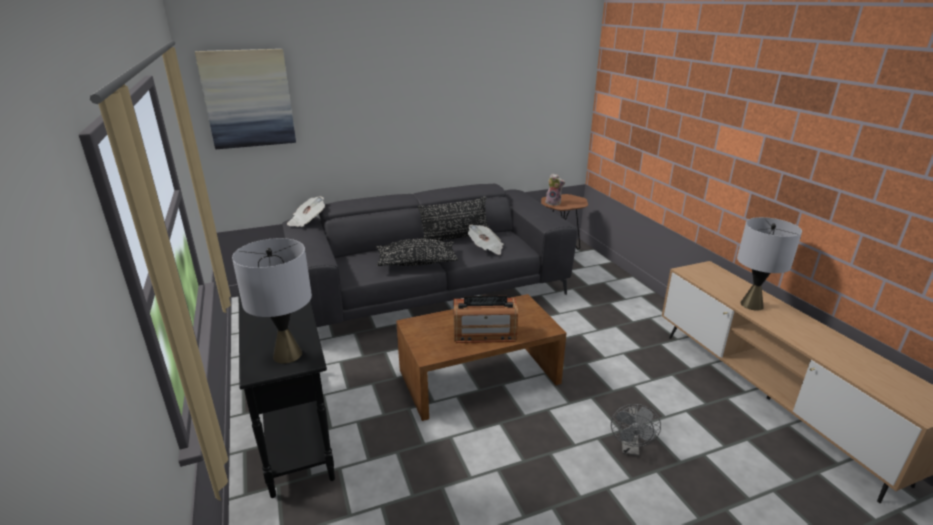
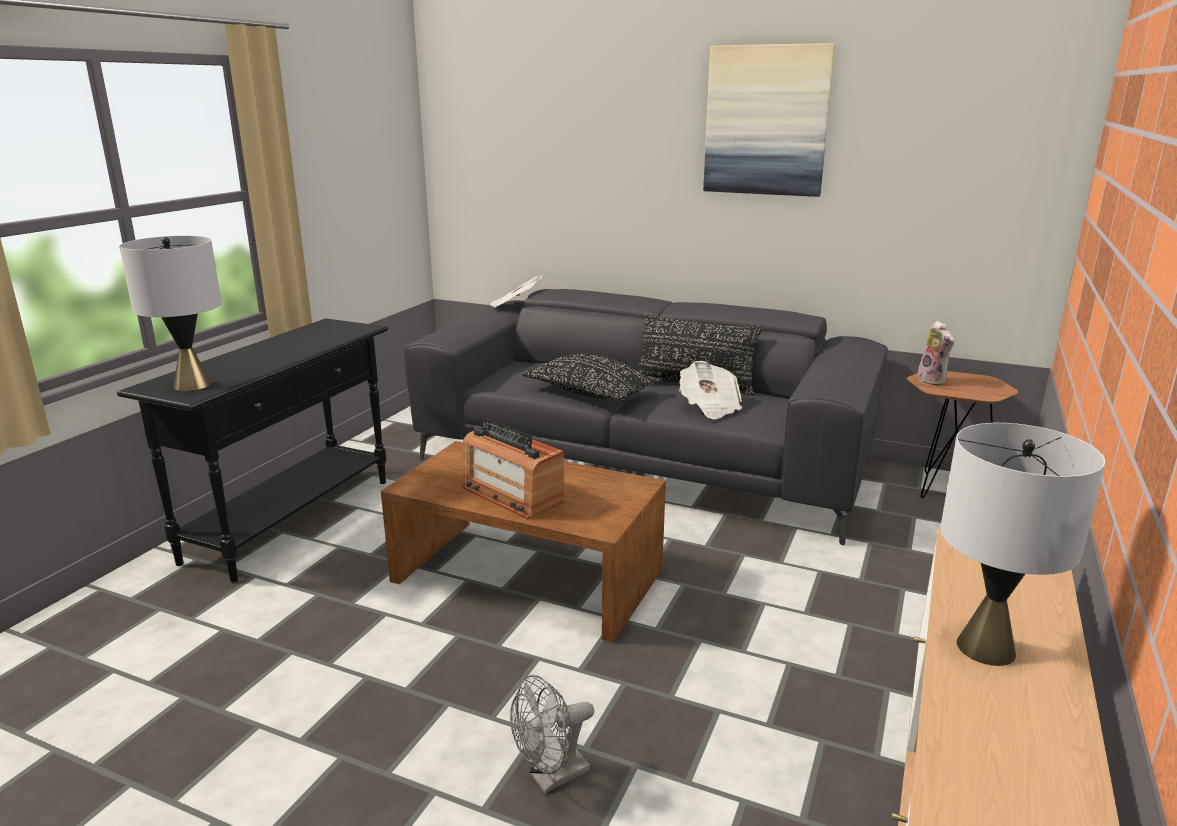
camera: 45 degrees right, 5 degrees down
picture [195,49,296,149] -> picture moved to [703,43,835,197]

